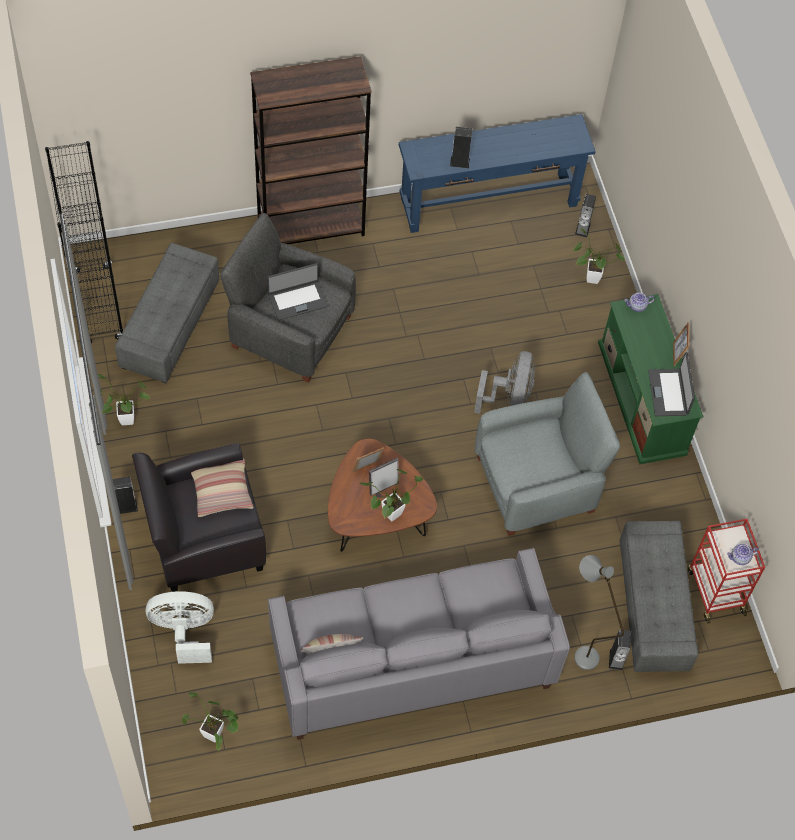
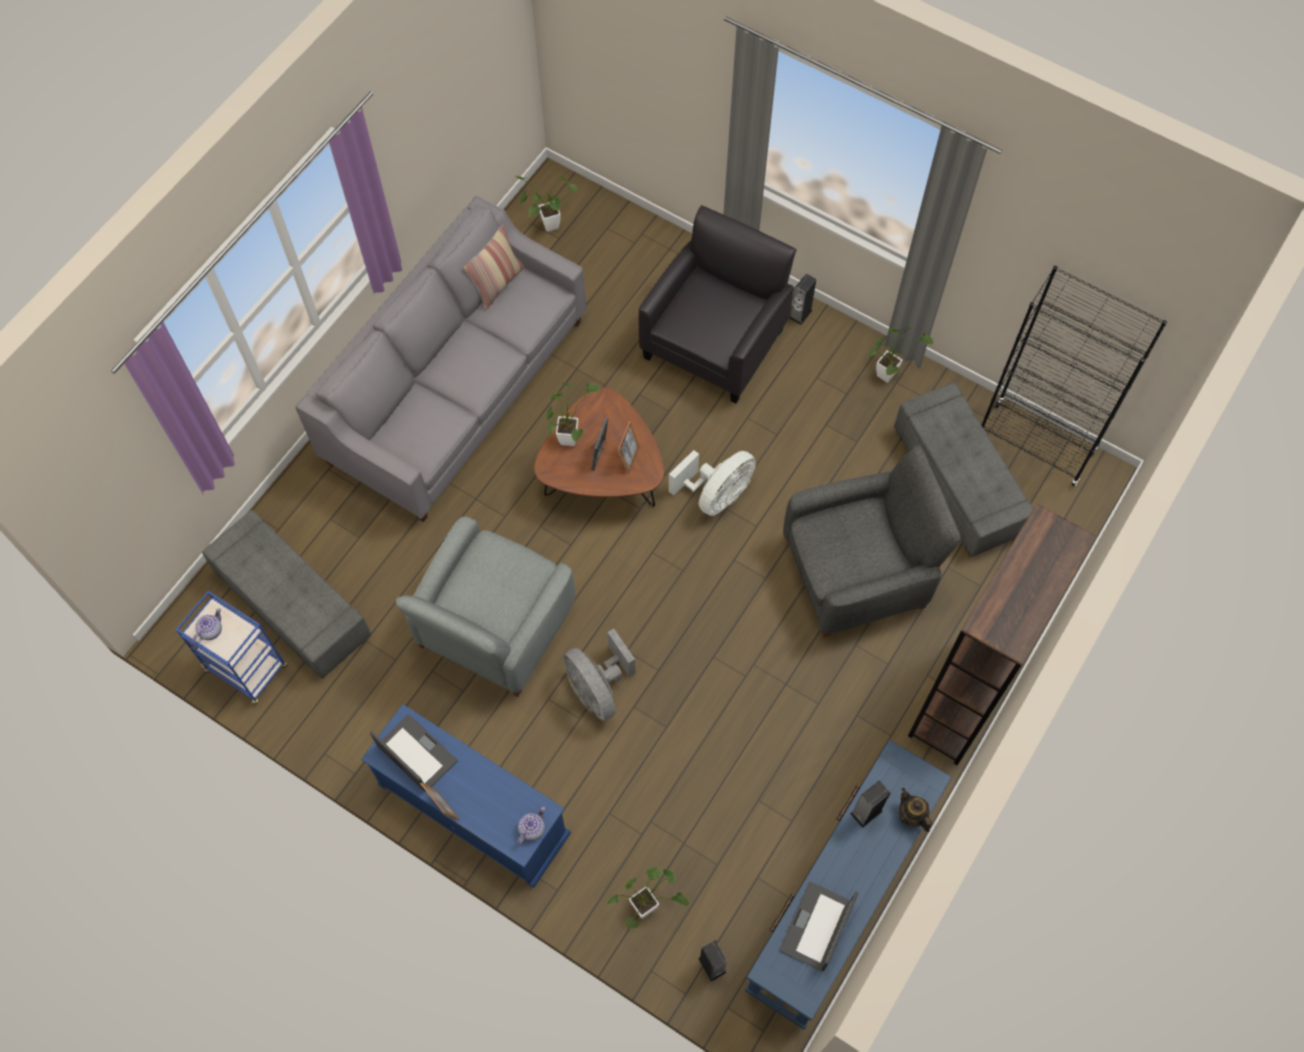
camera: 140 degrees right, 5 degrees up
white fan [146,591,214,664] -> white fan moved to [669,450,756,516]
pillow [191,458,253,517] -> none
laptop [267,263,328,320] -> laptop moved to [780,881,858,971]
grey floor lamp [574,555,624,670] -> none
green tv stand [598,294,704,465] -> blue tv stand [361,704,571,888]
speaker [609,630,631,670] -> none
red cart [688,519,765,624] -> blue cart [176,591,288,705]
none -> teapot [899,788,932,832]

